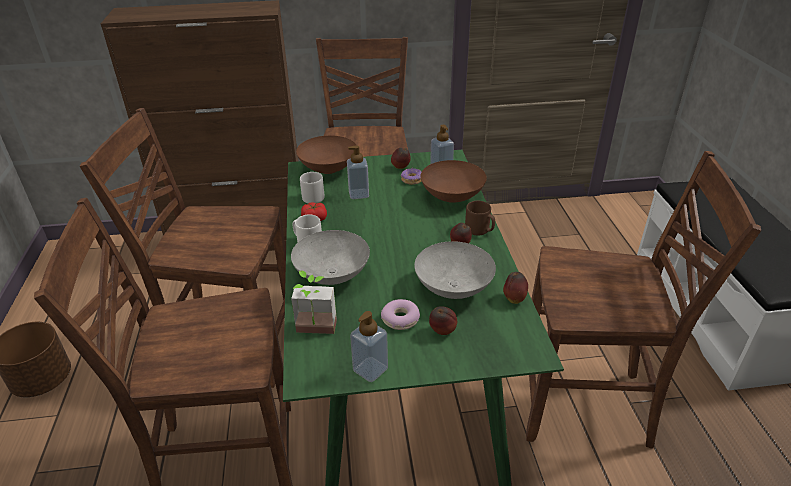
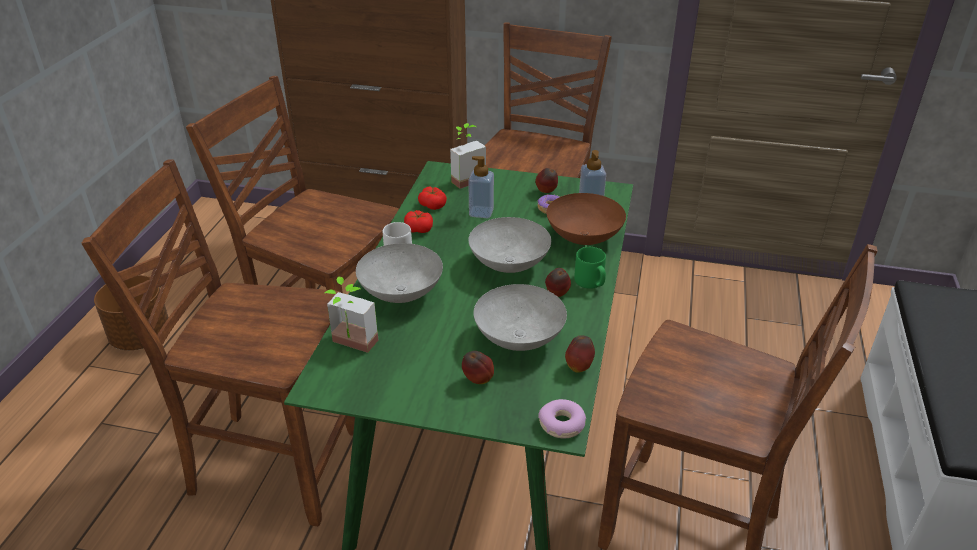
camera: 20 degrees right, 0 degrees up
brown bowl [296,135,356,174] -> potted plant [450,123,486,189]
grey mug [300,172,324,203] -> tomato [418,186,447,210]
soap dispenser [350,311,388,382] -> none
donut [381,299,420,330] -> donut moved to [538,399,586,438]
brown mug [465,201,495,235] -> green mug [574,247,606,289]
none -> grey bowl [468,217,551,273]

